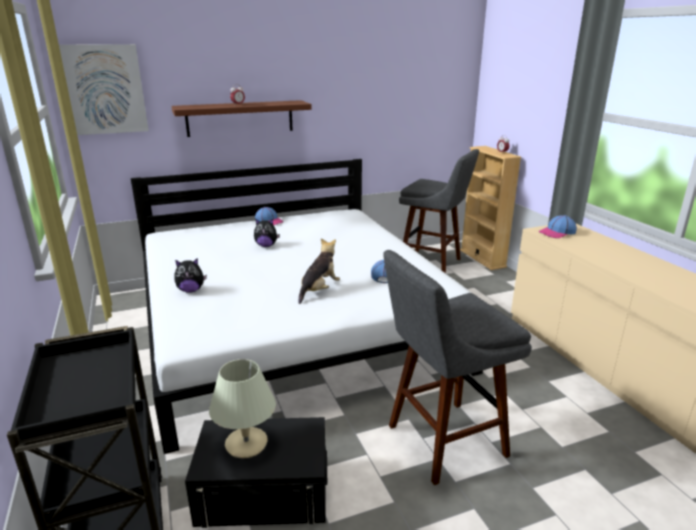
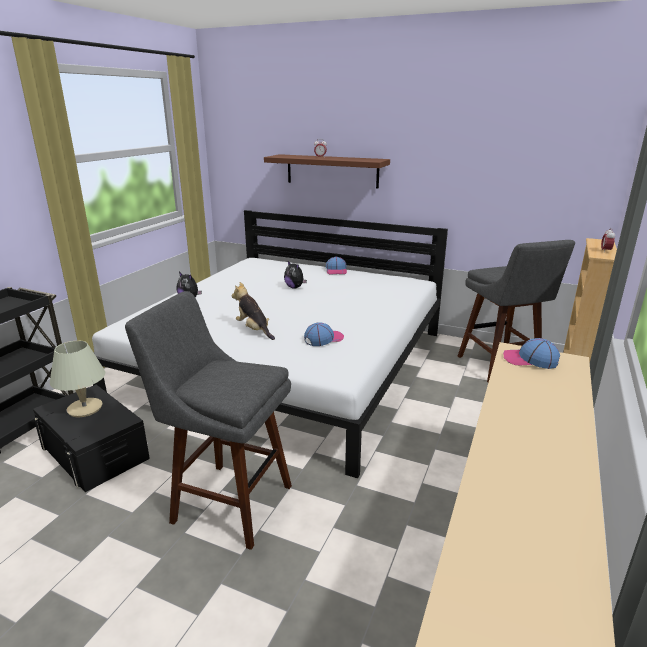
camera: 45 degrees right, 0 degrees up
picture [59,44,149,135] -> none
plush toy [298,238,340,304] -> plush toy turned 120 degrees counterclockwise [231,282,275,340]

